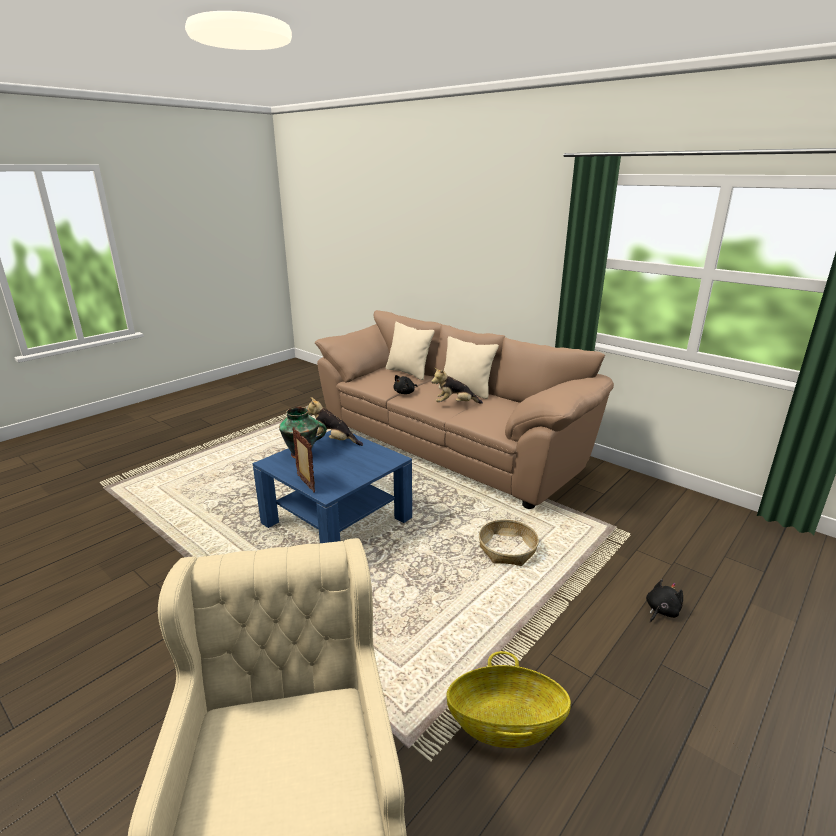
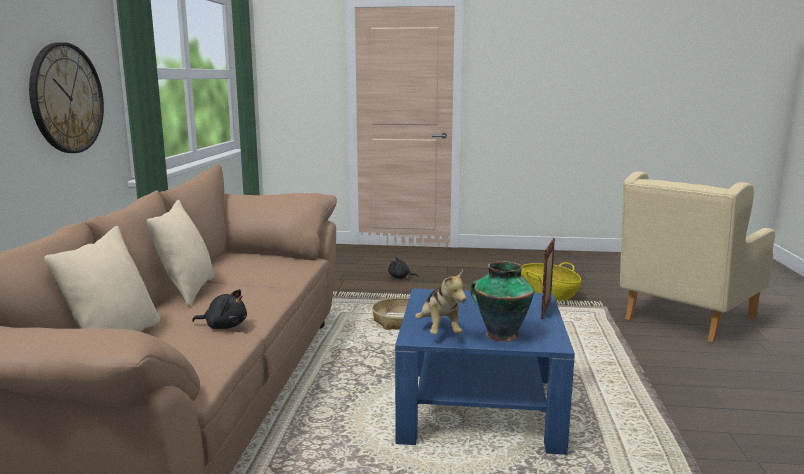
camera: 125 degrees left, 10 degrees down
plush toy [431,368,483,404] -> none
none -> wall clock [29,42,104,153]

